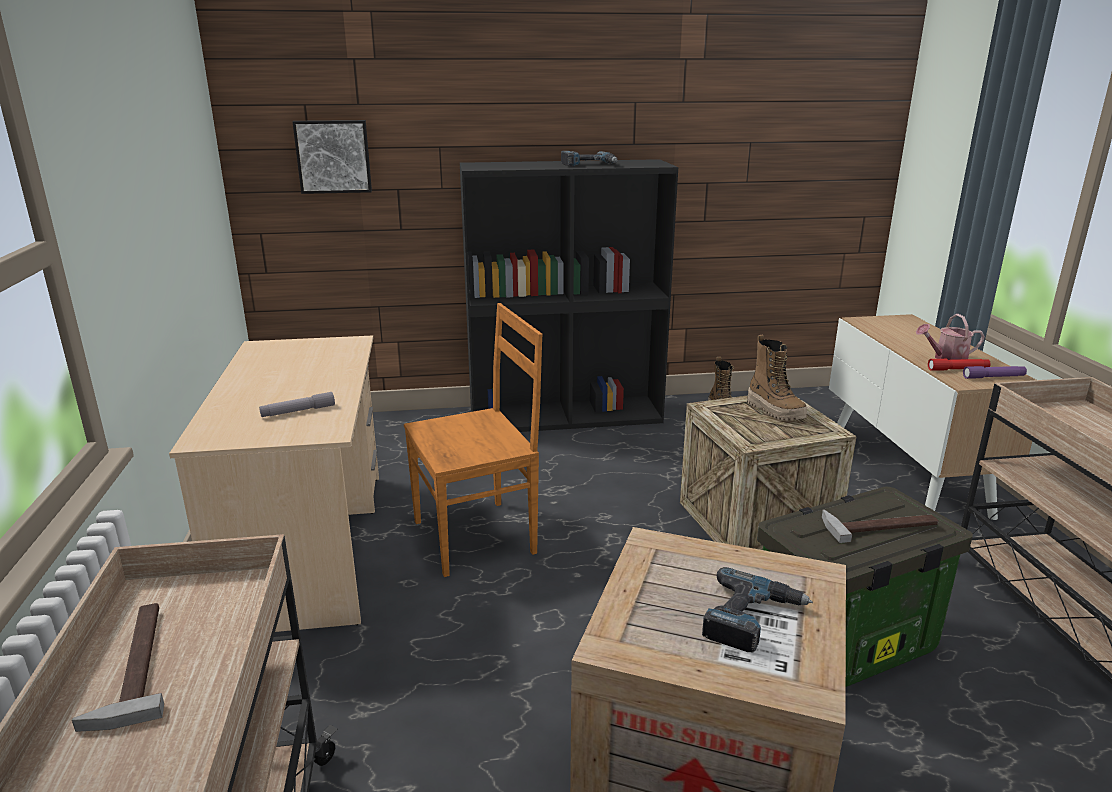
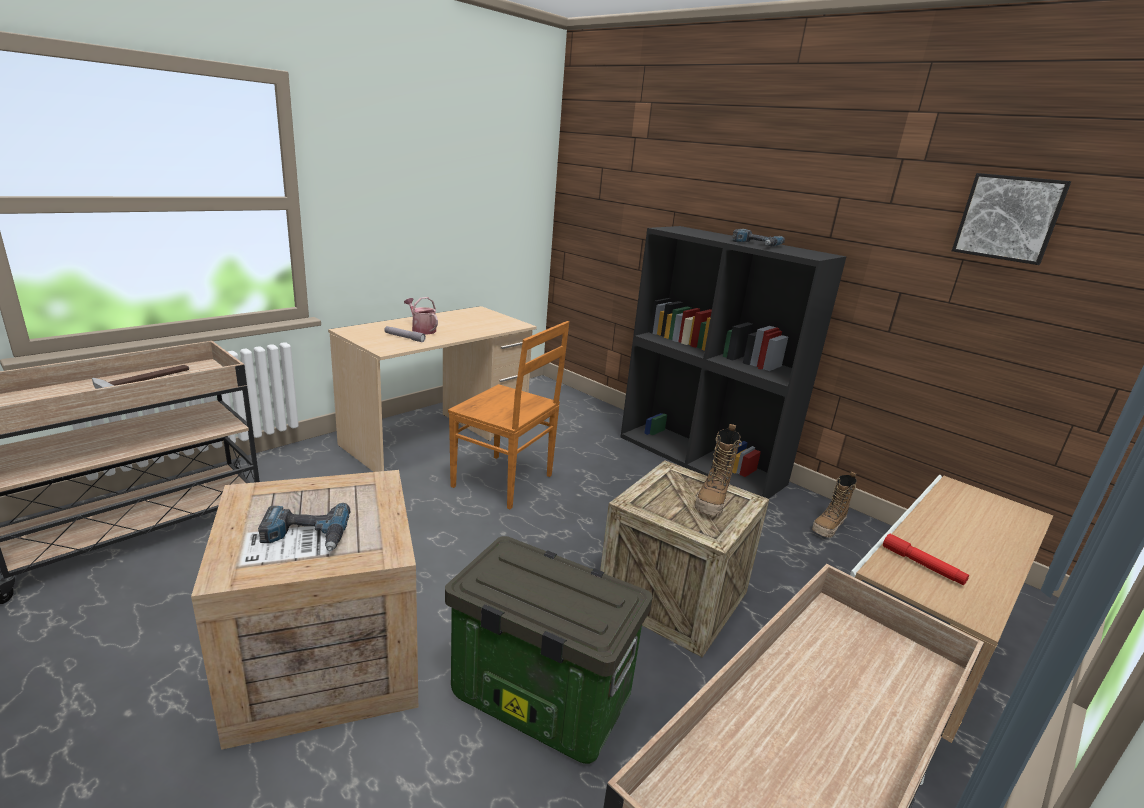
camera: 50 degrees right, 0 degrees up
picture [292,120,372,194] -> picture moved to [952,173,1071,265]
hammer [822,509,938,543] -> none
watering can [916,314,985,360] -> watering can moved to [404,297,438,335]
purple flashlight [963,366,1027,379] -> none

